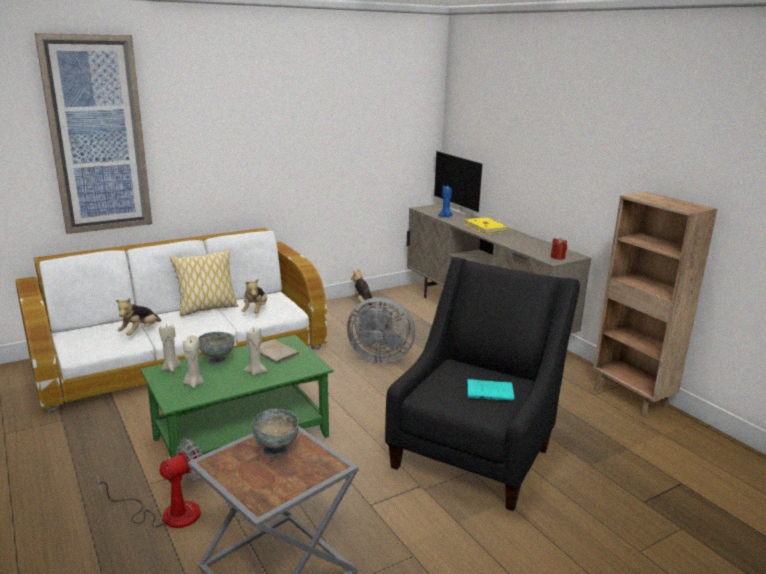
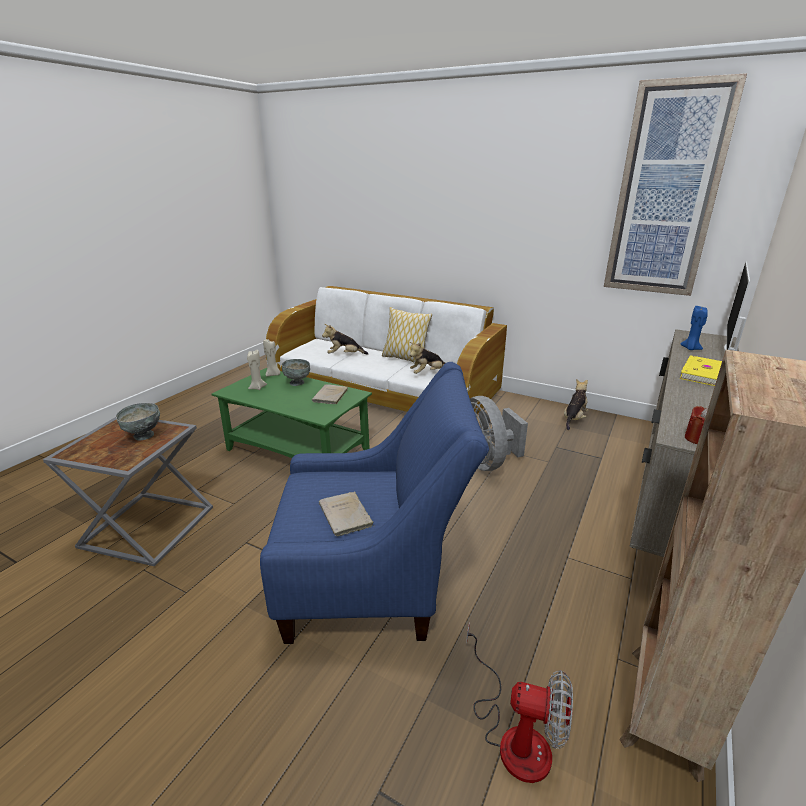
camera: 60 degrees right, 5 degrees up
picture [35,33,152,234] -> picture moved to [604,73,747,296]
fan [96,438,202,528] -> fan moved to [466,622,573,783]
beige candle [244,327,267,376] -> none
black armchair [385,257,580,511] -> blue armchair [260,362,489,644]
turquoise book [467,379,514,401] -> beige book [319,492,374,536]

